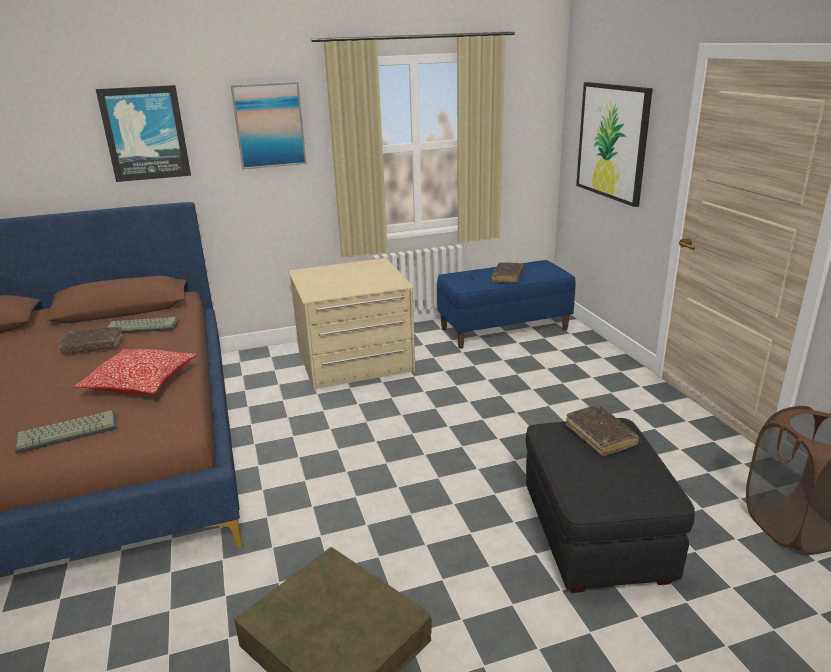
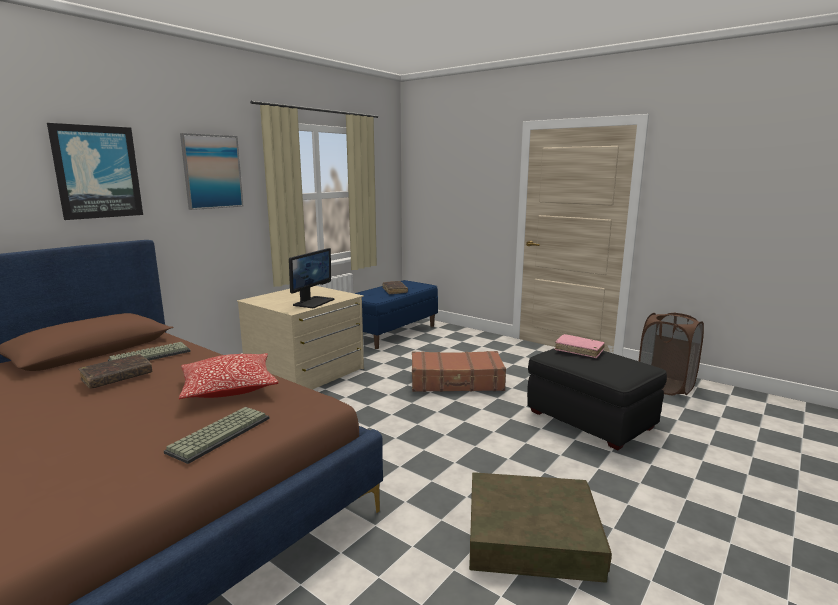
camera: 35 degrees left, 10 degrees down
brown book [565,405,639,456] -> pink book [555,334,605,358]
picture [576,82,653,207] -> none
none -> monitor [289,248,334,308]
none -> brown suitcase [412,351,506,392]

